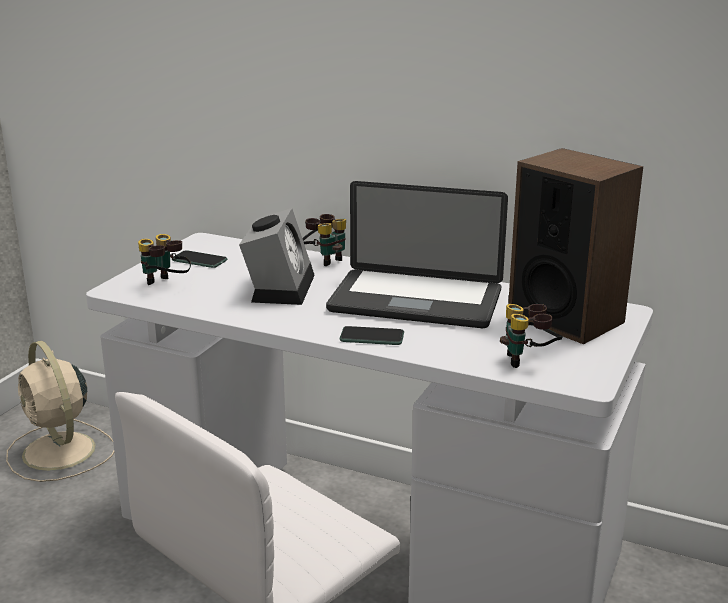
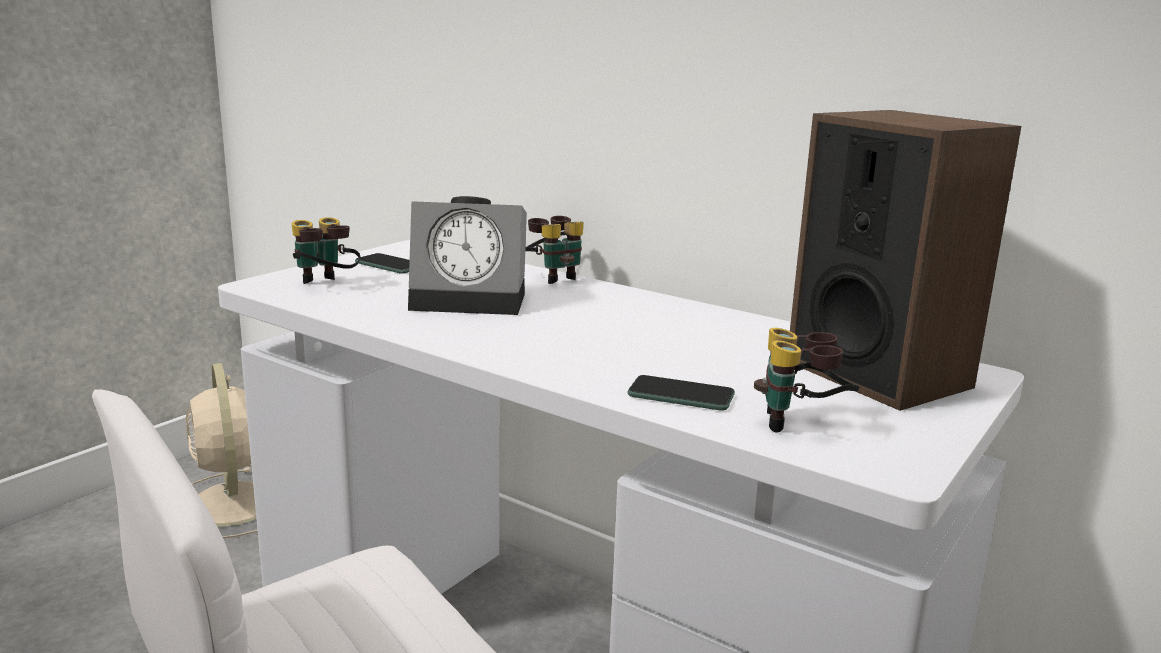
camera: 10 degrees right, 5 degrees down
alarm clock [239,208,315,305] -> alarm clock turned 75 degrees clockwise [408,196,527,315]
laptop [326,181,508,328] -> none
phone [340,326,404,345] -> phone moved to [628,375,735,411]

